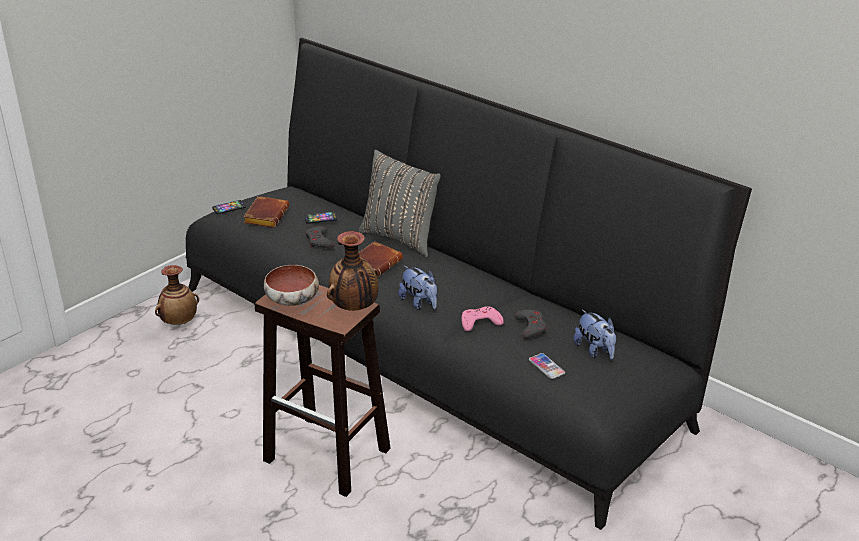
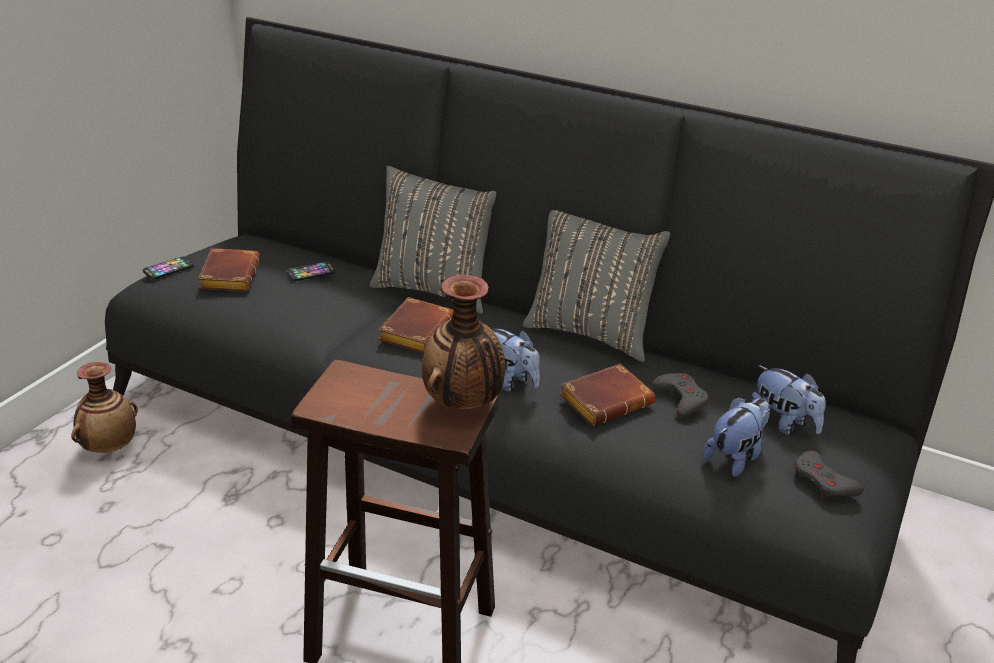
camera: 15 degrees left, 0 degrees up
bowl [264,265,319,306] -> none
grey game controller [305,226,334,248] -> grey game controller moved to [795,450,864,499]
pink game controller [462,306,504,331] -> brown book [560,364,655,426]
phone [529,353,565,379] -> plush toy [702,397,770,477]
none -> grey pillow [523,210,670,362]

